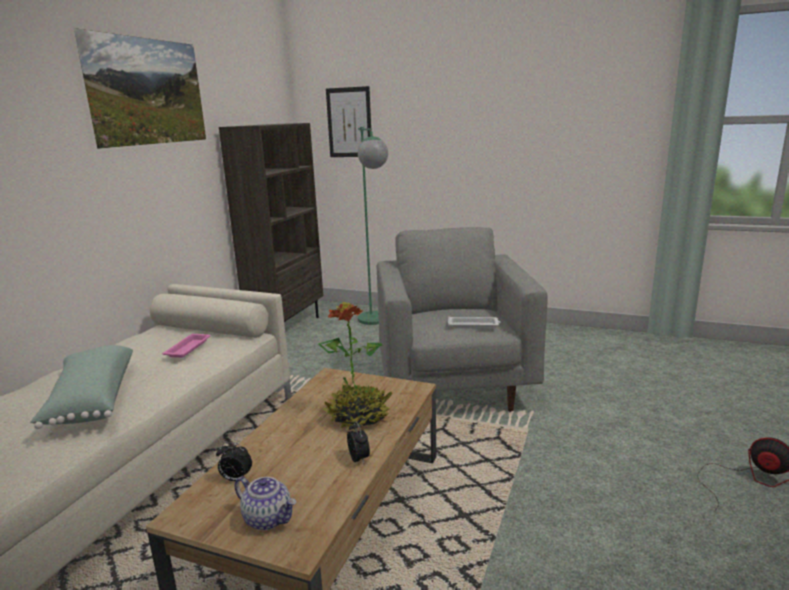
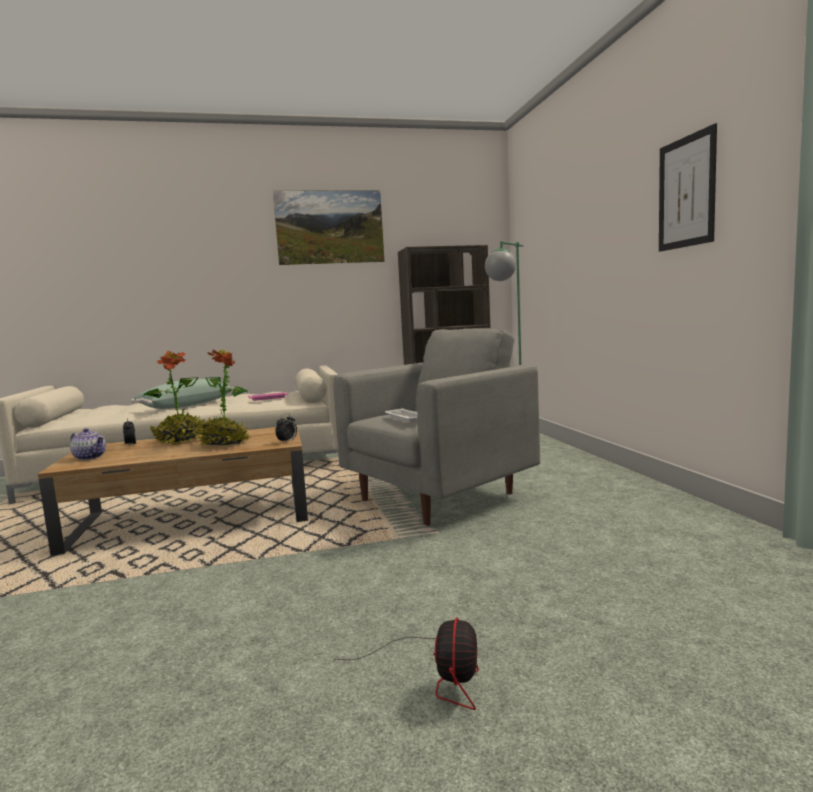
camera: 55 degrees right, 10 degrees down
teapot [235,476,296,530] -> teapot turned 60 degrees counterclockwise [70,428,106,460]
picture [326,86,371,157] -> picture moved to [659,123,717,252]
alarm clock [347,421,370,464] -> alarm clock moved to [275,413,297,443]
none -> potted plant [143,350,205,446]

